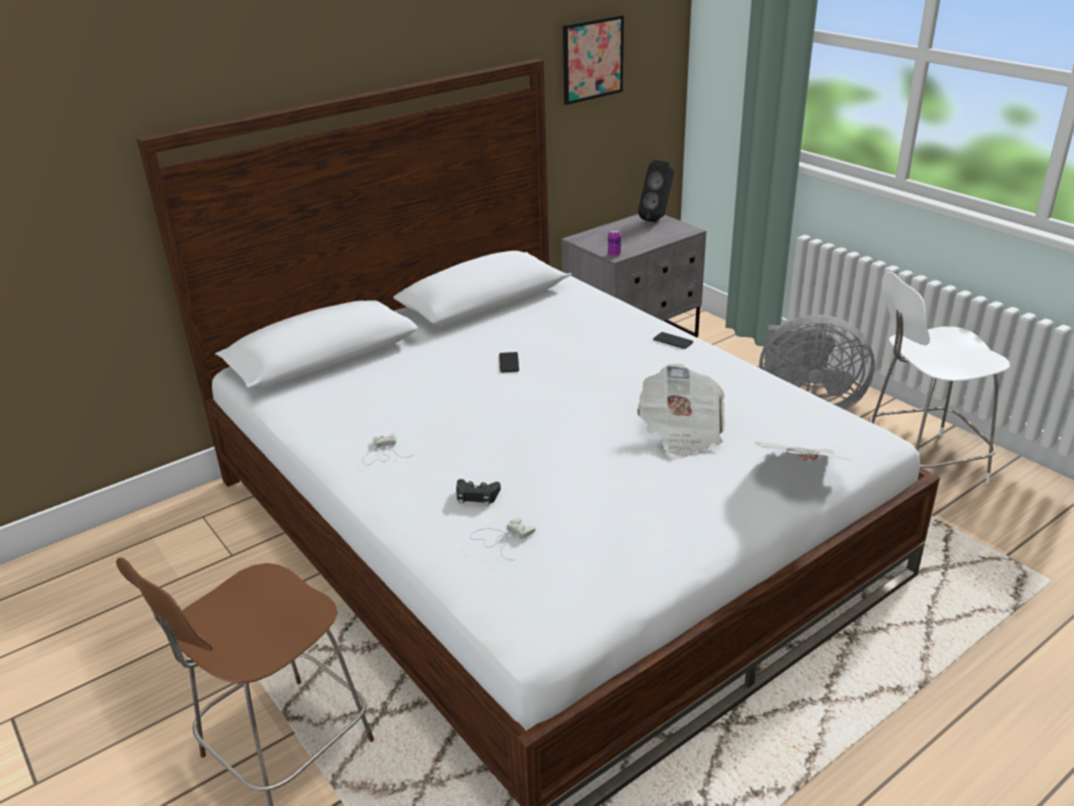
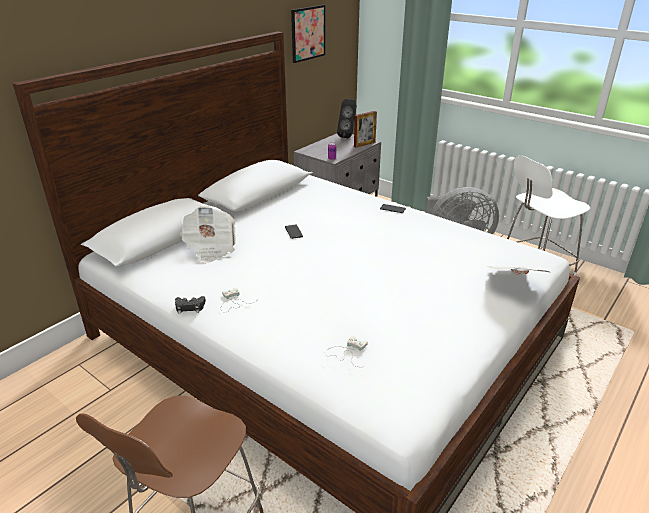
camera: 15 degrees left, 0 degrees up
black game controller [456,479,501,506] -> black game controller moved to [175,296,206,314]
newspaper [637,364,725,459] -> newspaper moved to [180,206,236,264]
none -> picture frame [354,111,377,148]

